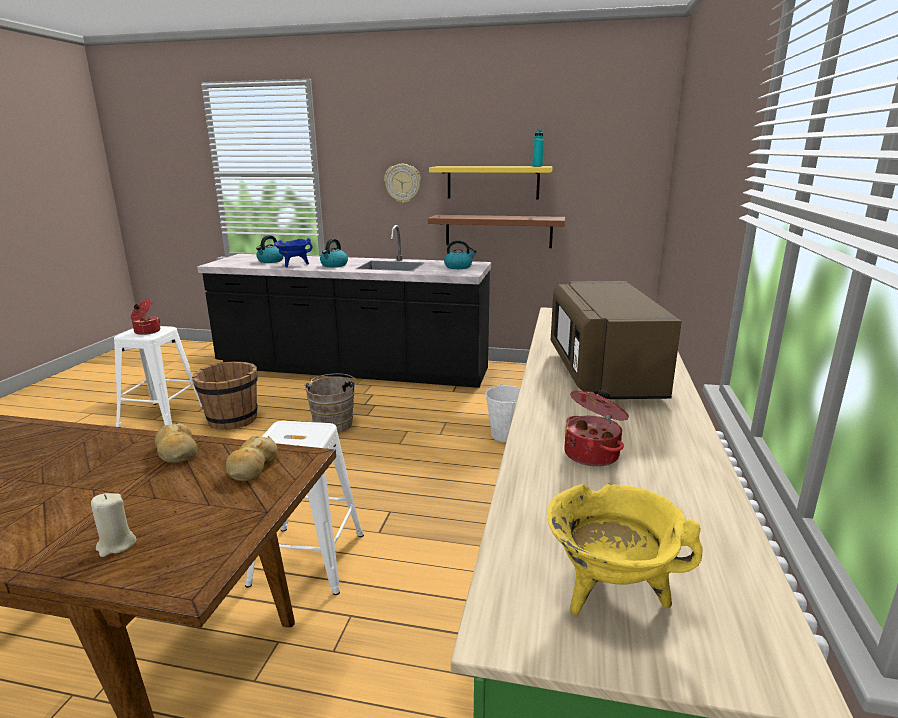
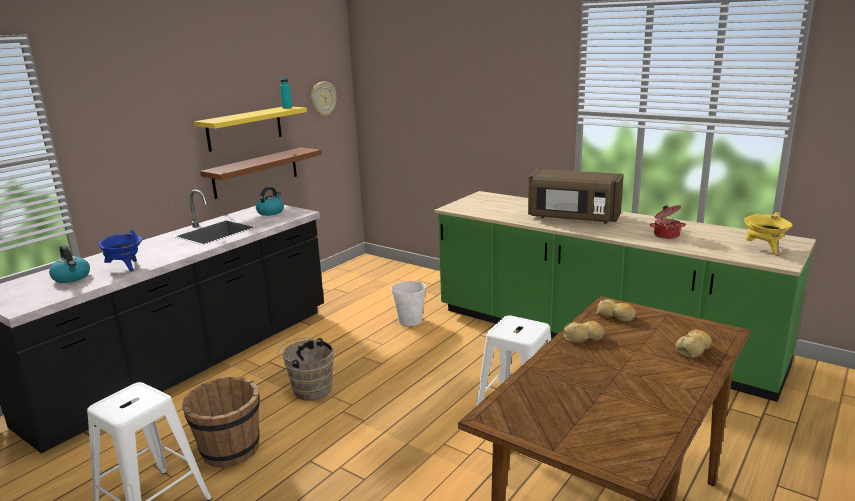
camera: 65 degrees left, 0 degrees up
beige candle [91,493,136,557] -> bread [676,330,712,358]
cooking pot [131,299,160,335] -> none
kettle [320,239,348,267] -> none
wall clock [384,164,421,203] -> wall clock moved to [311,81,336,116]

